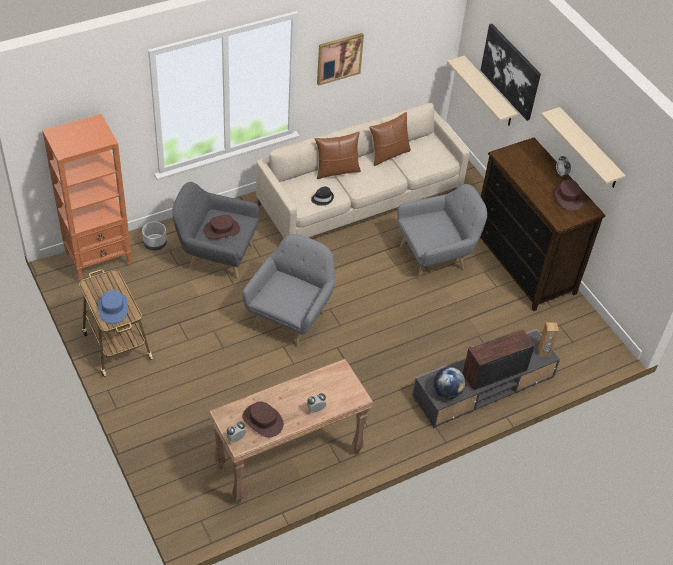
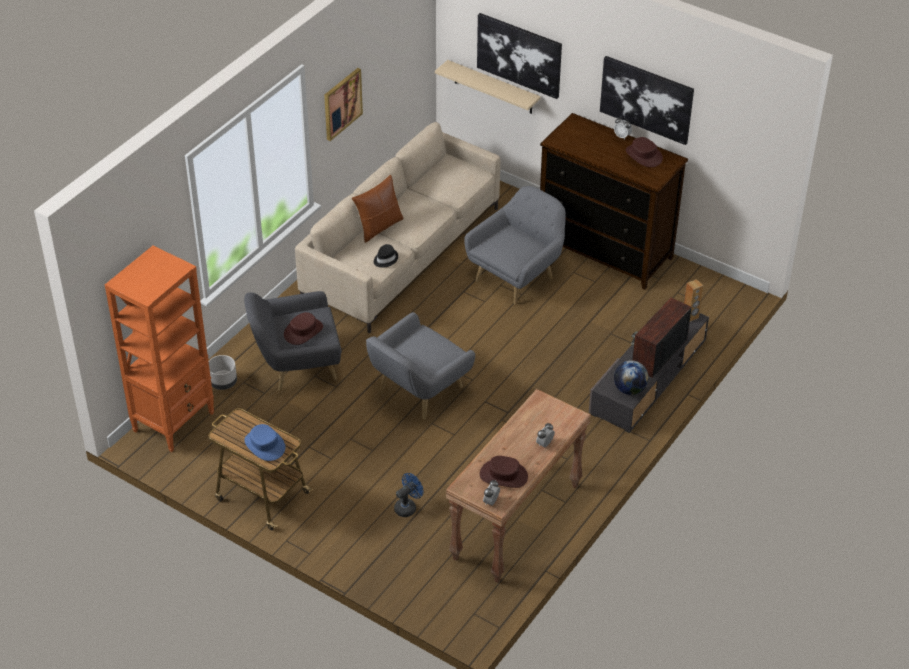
camera: 25 degrees left, 5 degrees down
grey armchair [242,234,335,347] -> grey armchair turned 135 degrees counterclockwise [366,312,475,420]
brown pillow [369,112,411,166] -> none
beige shelf [541,107,626,188] -> picture [600,56,694,145]
none -> blue fan [394,473,424,517]

